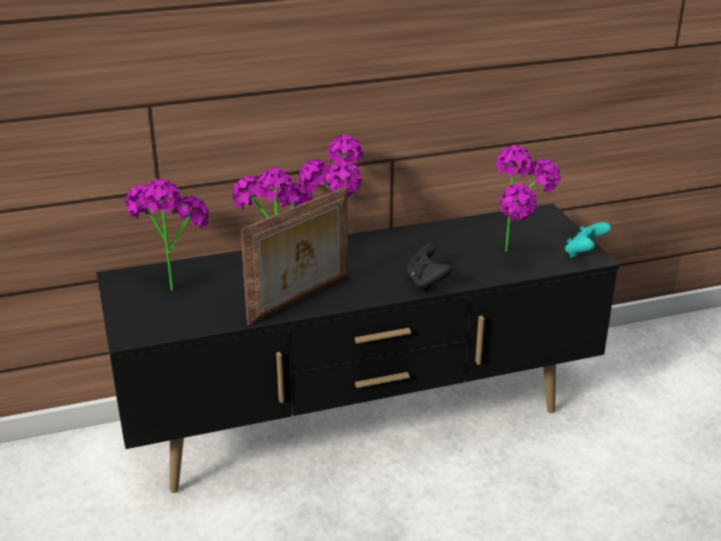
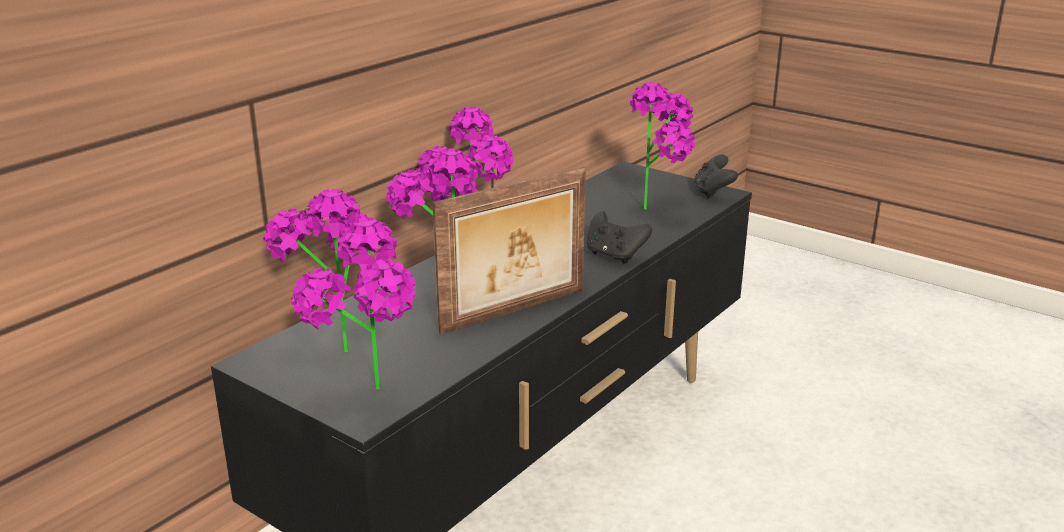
camera: 35 degrees left, 5 degrees down
picture frame [241,186,348,325] -> picture frame turned 45 degrees clockwise [433,167,586,335]
turquoise game controller [565,222,611,258] -> black game controller [694,155,738,198]
none -> potted plant [291,217,416,389]

